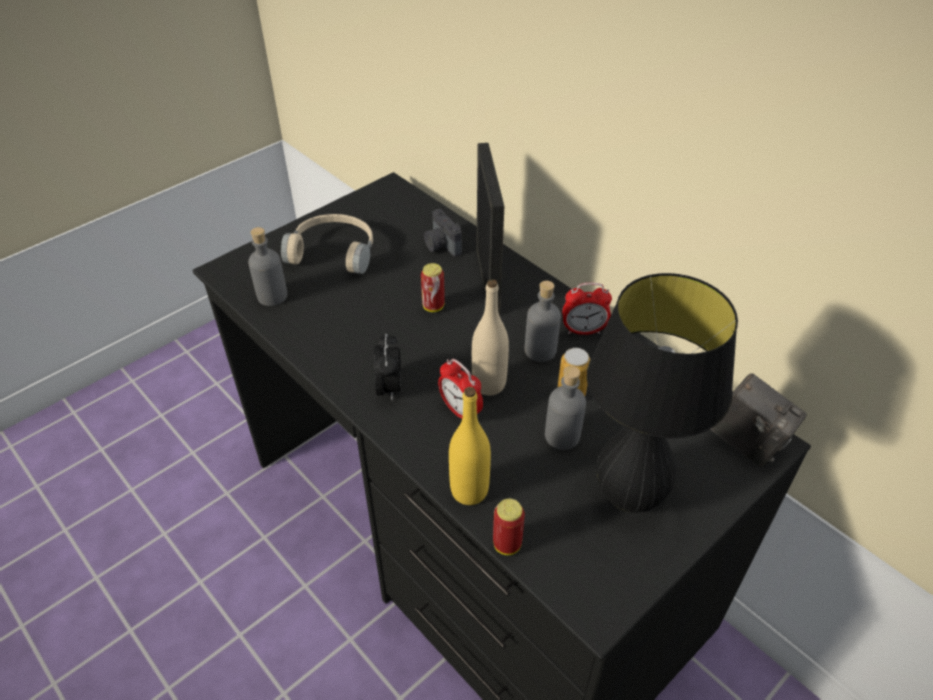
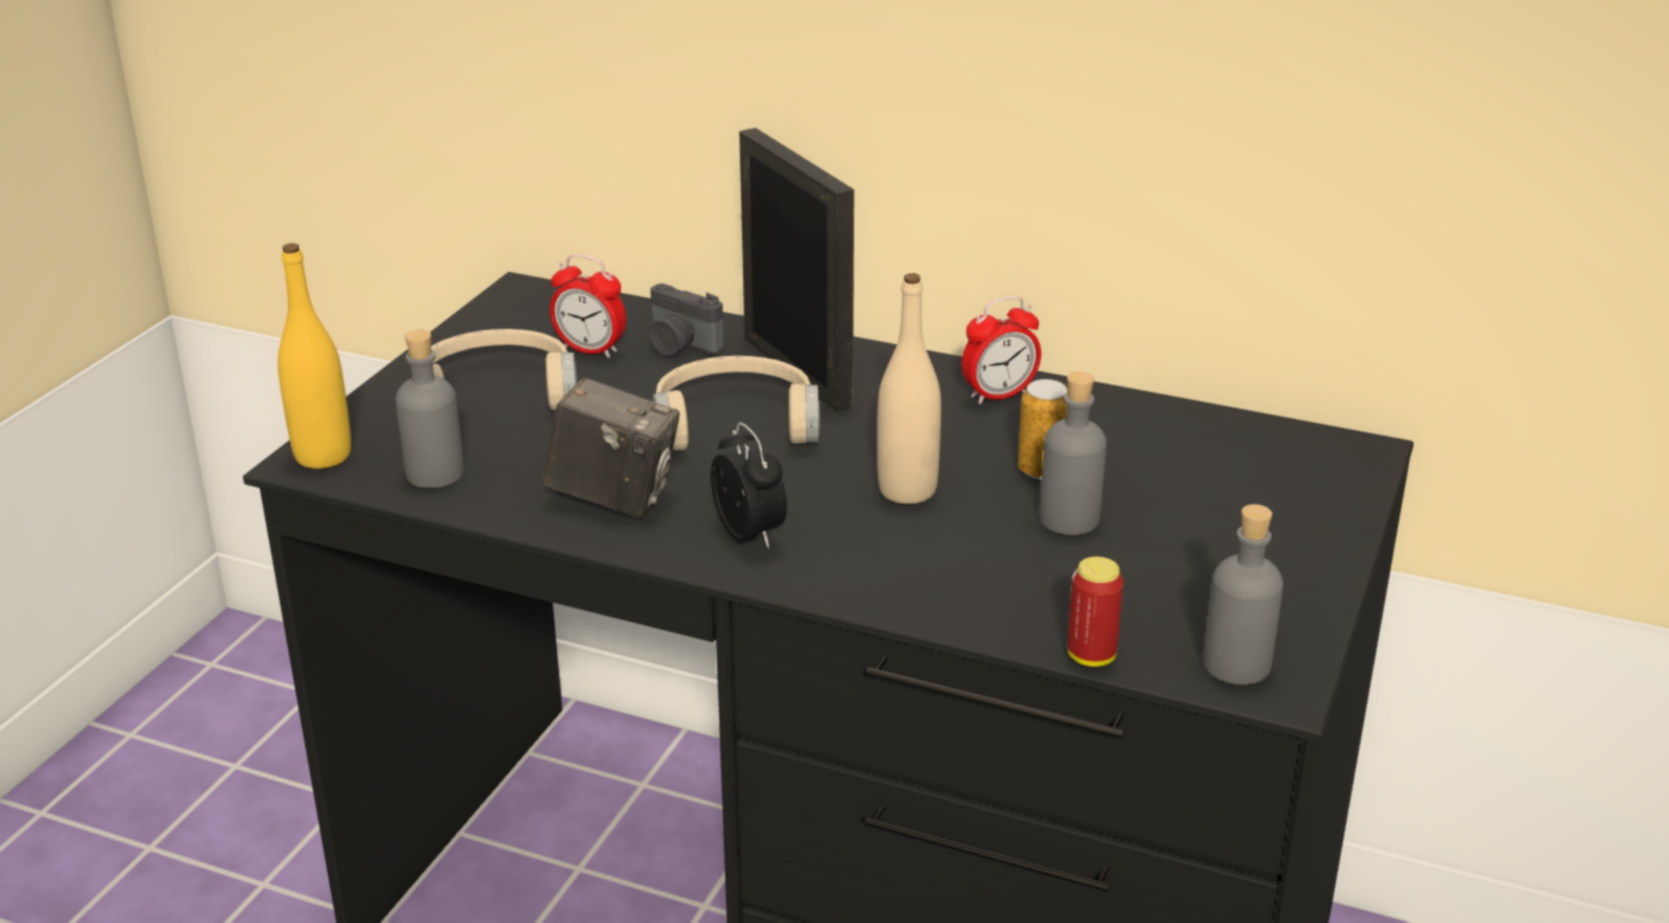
camera: 25 degrees left, 15 degrees down
can [421,263,445,312] -> beige headphones [653,356,820,451]
alarm clock [438,359,483,419] -> alarm clock moved to [550,254,626,358]
yellow bottle [449,387,491,505] -> yellow bottle moved to [278,243,351,469]
grey bottle [525,281,561,362] -> grey bottle moved to [1203,504,1283,685]
black table lamp [587,273,738,513] -> none
camera [710,373,807,467] -> camera moved to [542,377,680,517]

